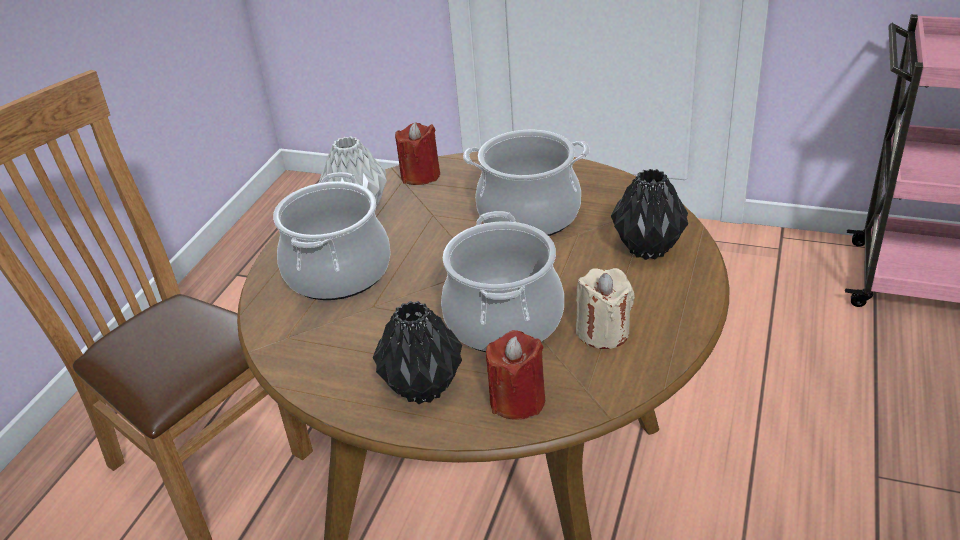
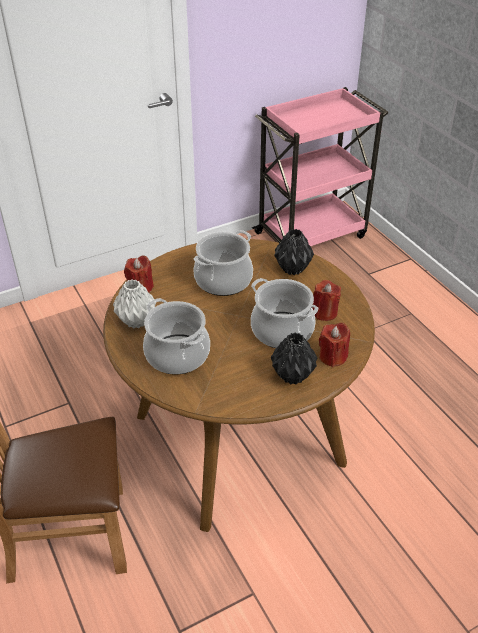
camera: 50 degrees left, 5 degrees up
beige candle [576,268,635,349] -> red candle [312,280,341,321]

